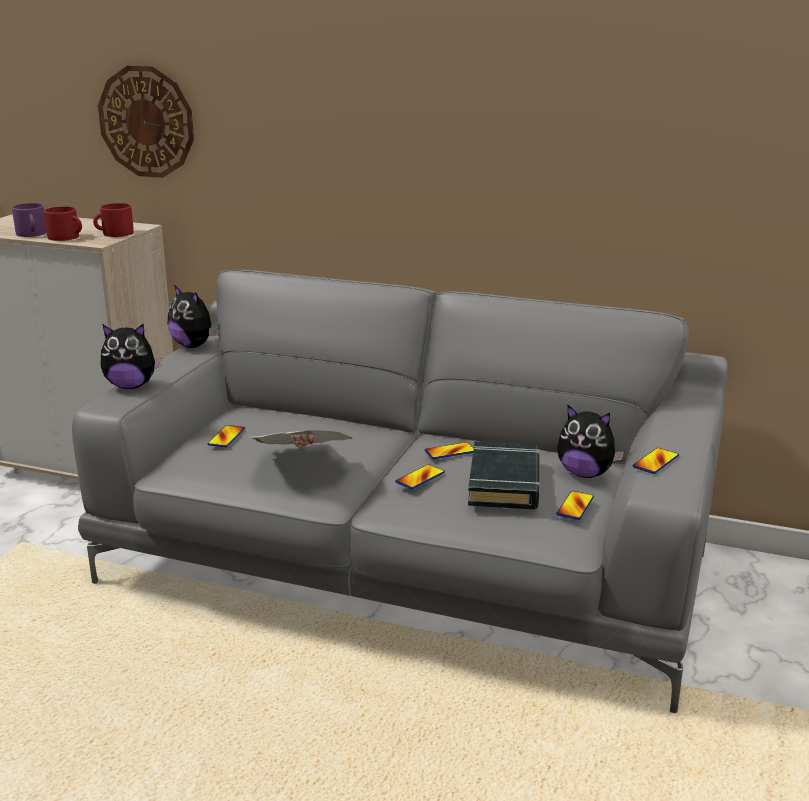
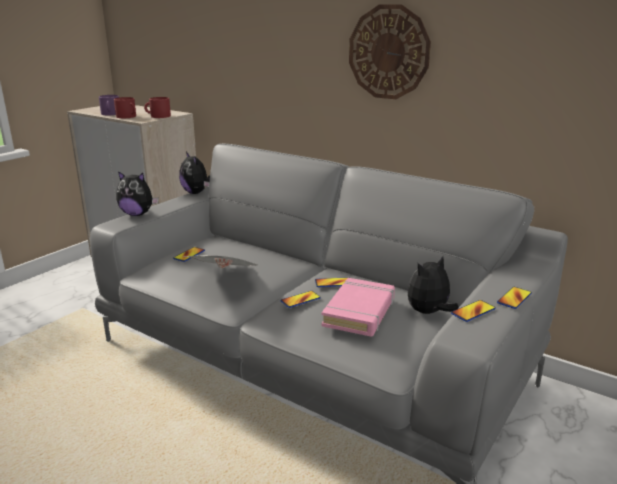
camera: 15 degrees right, 0 degrees up
wall clock [98,66,194,178] -> wall clock moved to [349,4,431,99]
black book [468,442,540,509] -> pink book [321,278,395,337]
phone [556,491,594,520] -> phone moved to [497,287,532,309]
plush toy [557,405,624,478] -> plush toy turned 105 degrees clockwise [407,256,459,314]

